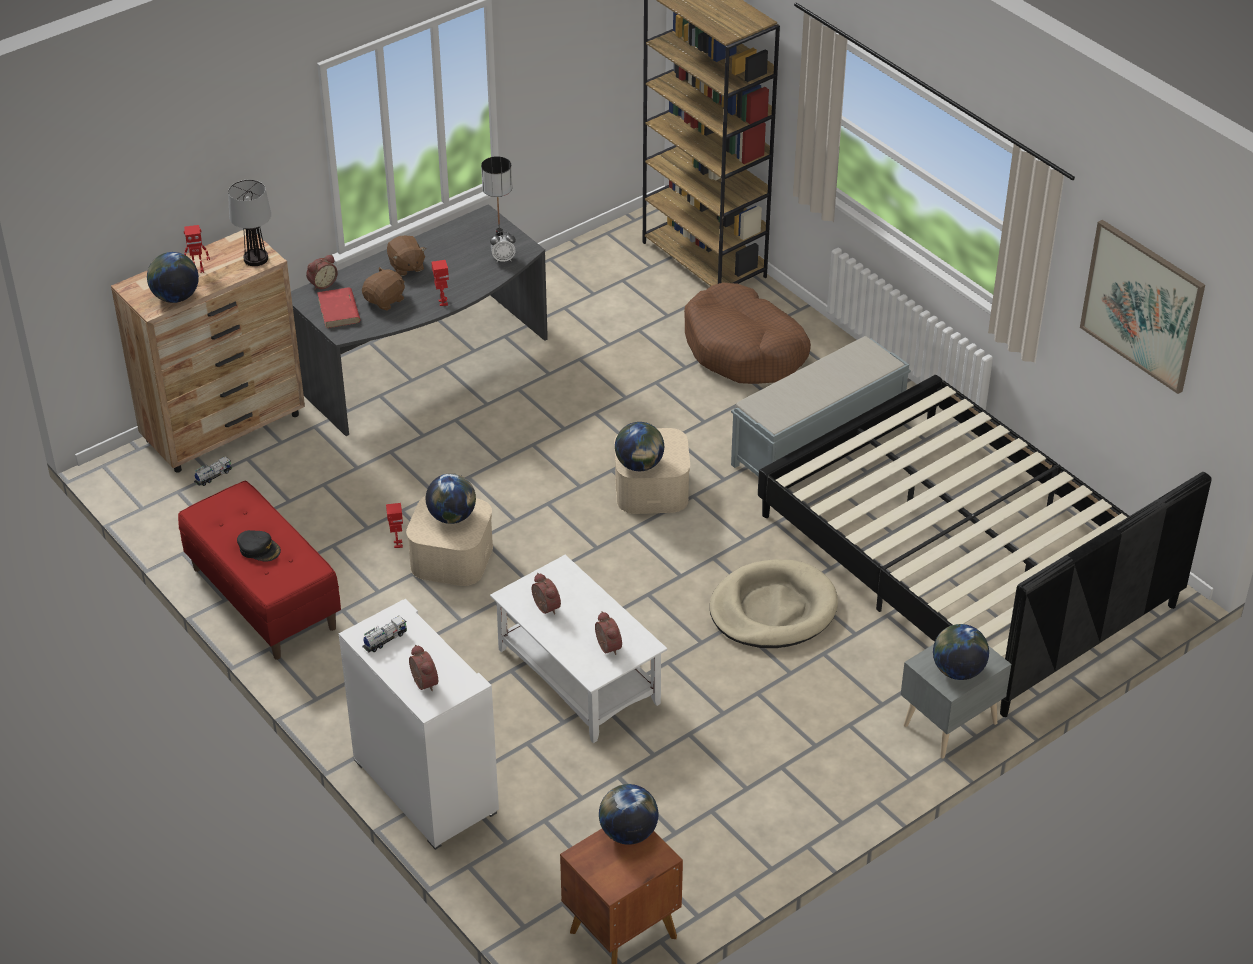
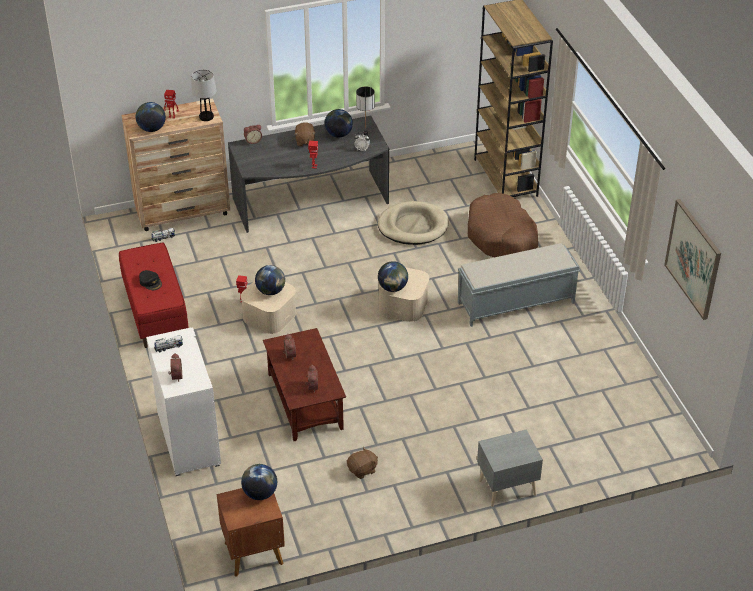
camera: 20 degrees right, 0 degrees up
red book [317,288,360,328] -> none
brown plush toy [362,267,405,311] -> brown plush toy moved to [347,447,378,479]
white coffee table [490,555,667,743] -> brown coffee table [263,328,346,441]
beige dog bed [710,559,838,648] -> beige dog bed moved to [378,201,449,245]
black bed [758,375,1212,717] -> none
globe [933,624,989,680] -> globe moved to [325,109,353,138]

